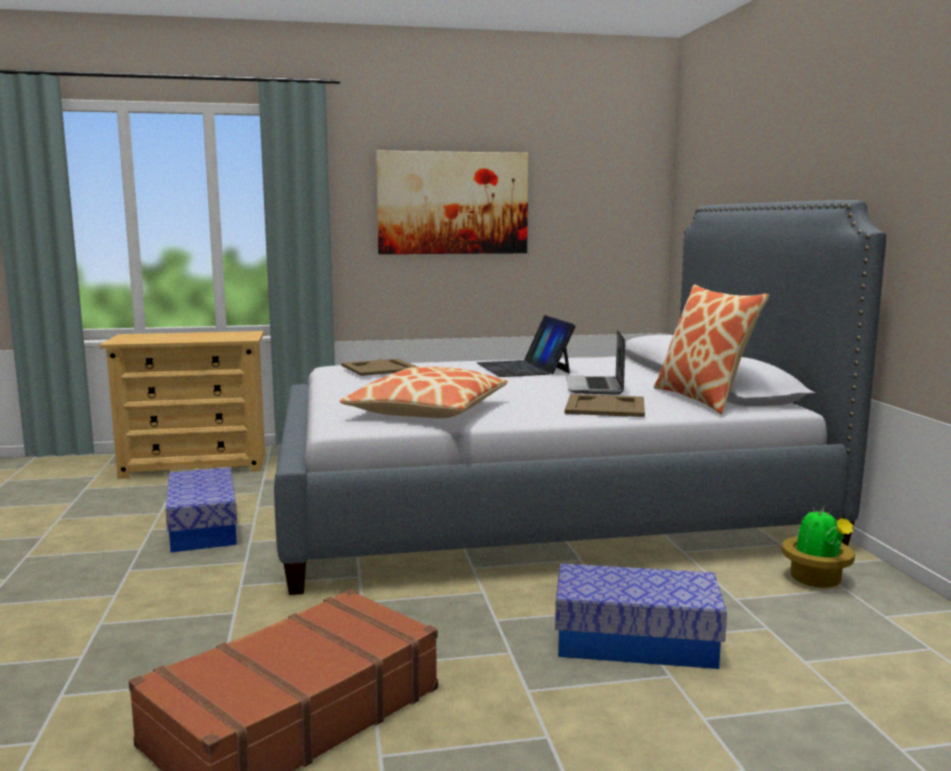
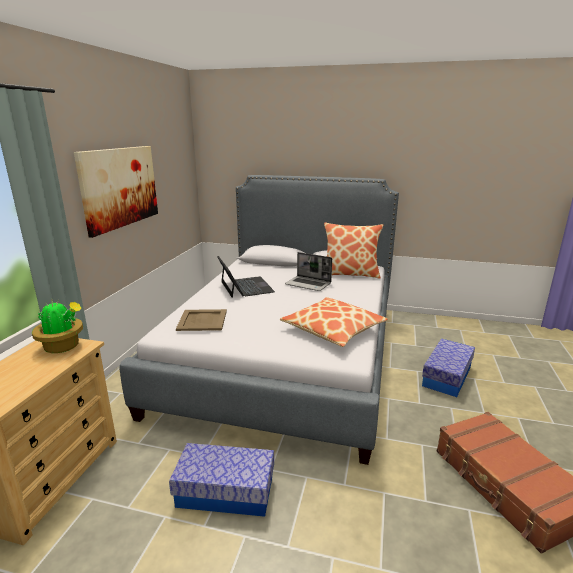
camera: 65 degrees left, 10 degrees up
laptop [477,315,576,377] -> laptop turned 120 degrees counterclockwise [217,256,275,298]
beige tray [565,394,645,417] -> none
potted plant [782,504,855,588] -> potted plant moved to [32,300,83,353]

